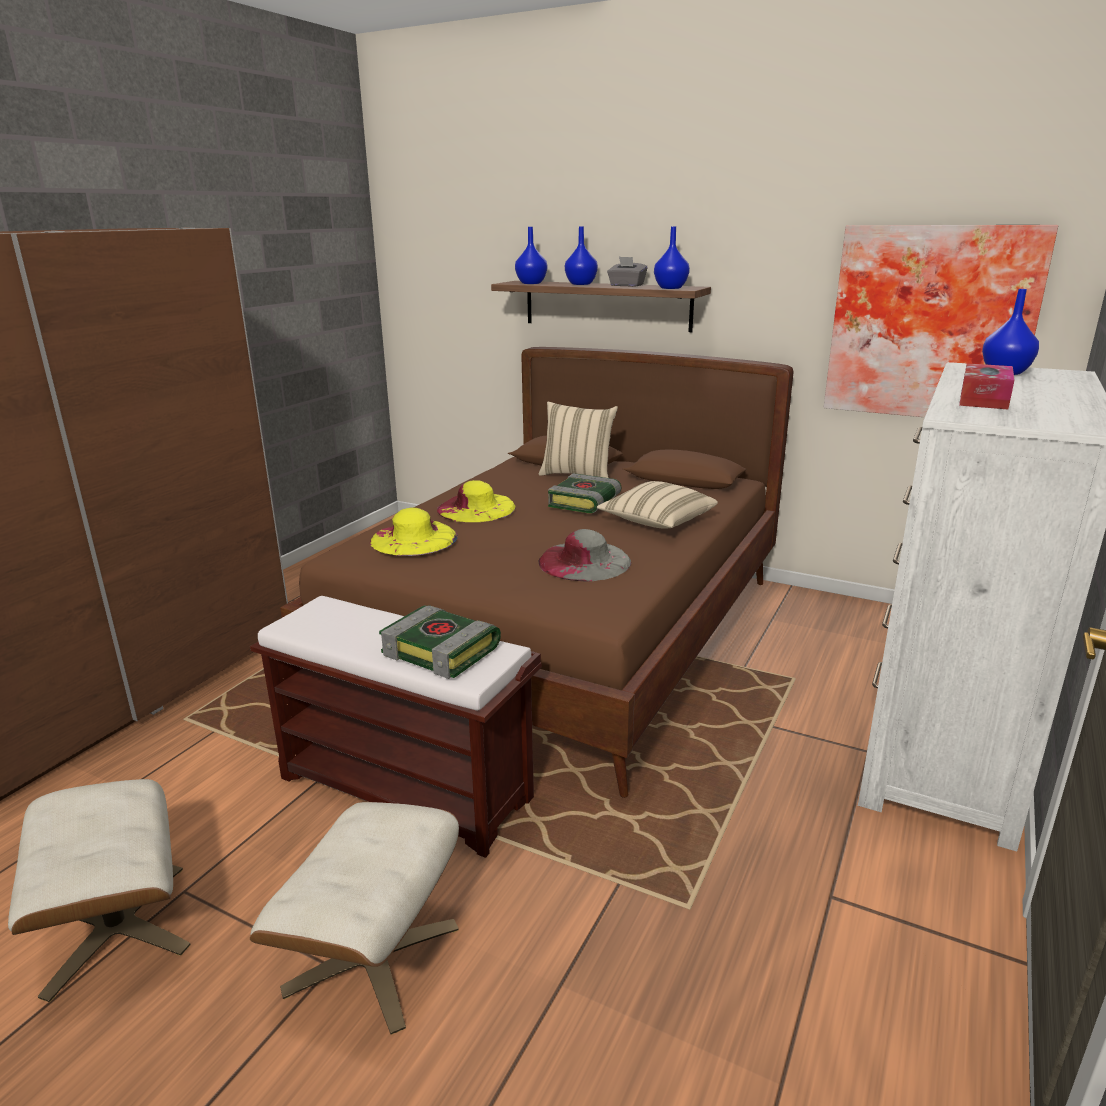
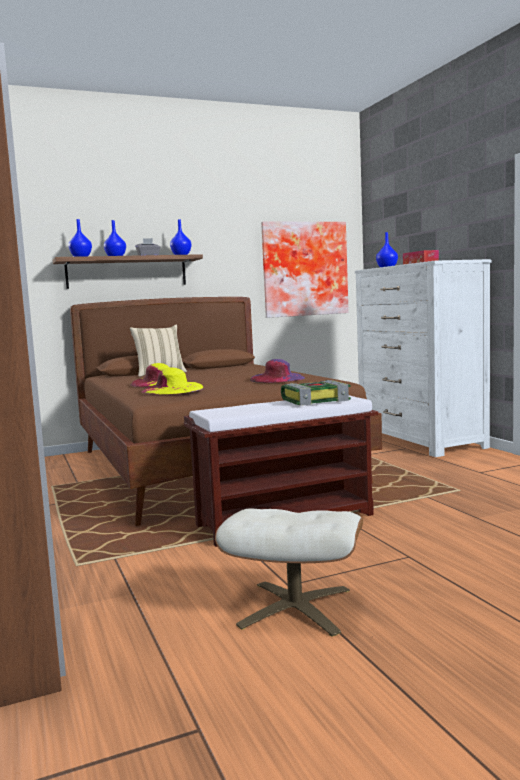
camera: 50 degrees left, 15 degrees down
beige ottoman [250,802,459,1035] -> none
grey hat [538,529,631,581] -> purple hat [250,359,305,383]
book [548,473,622,513] -> none
beige pillow [597,481,718,529] -> none

